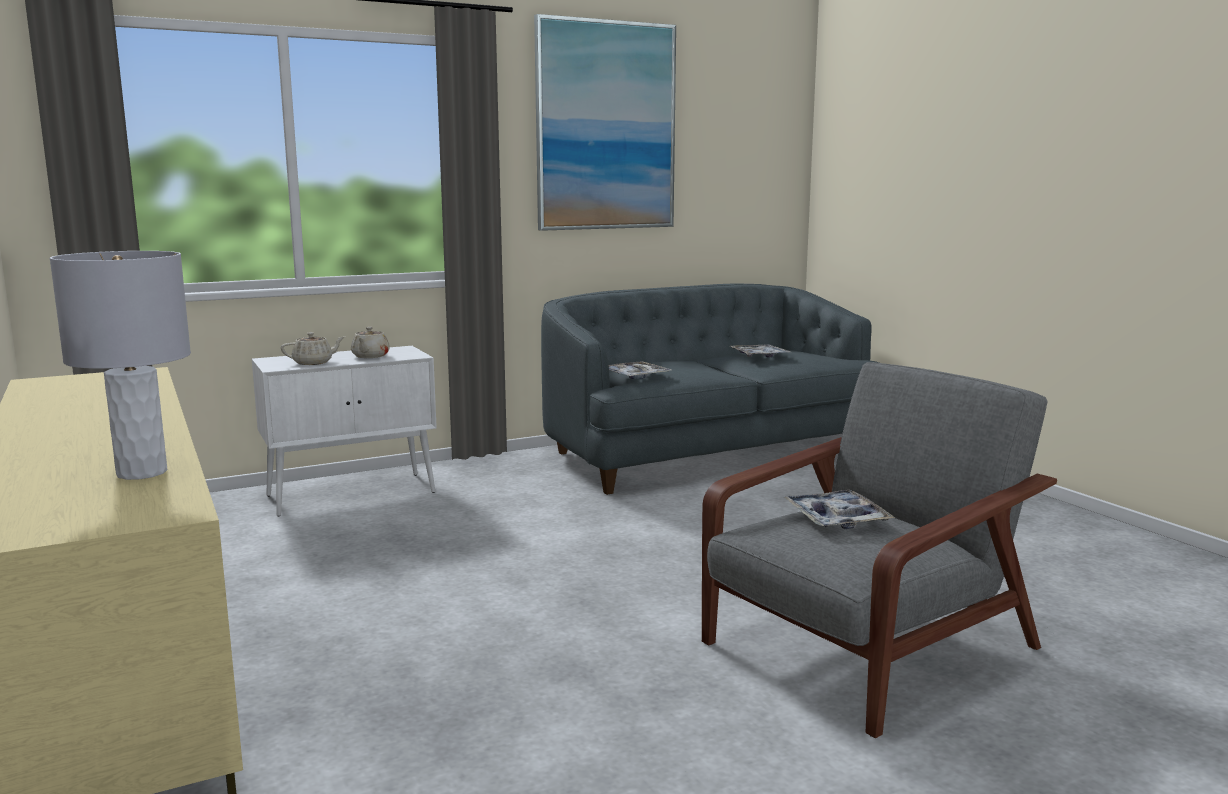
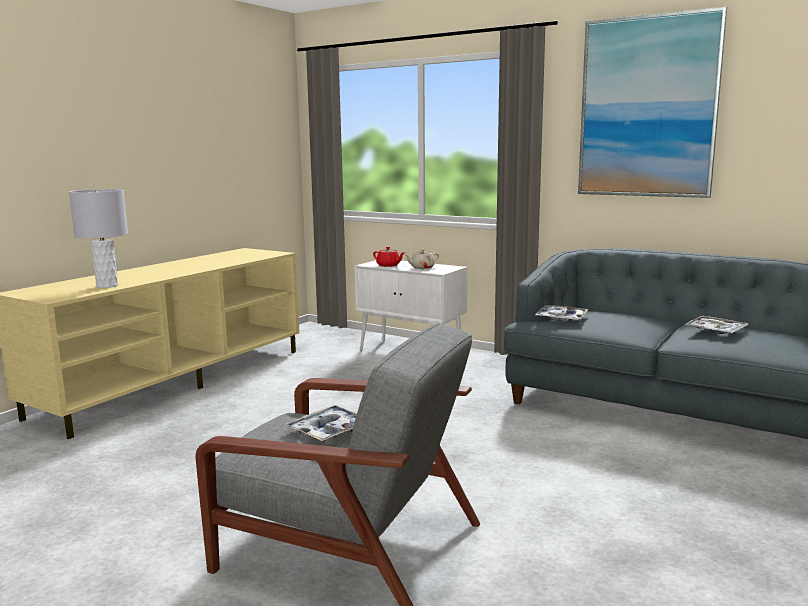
camera: 60 degrees right, 0 degrees up
beige teapot [281,332,344,365] -> red teapot [373,247,405,267]

